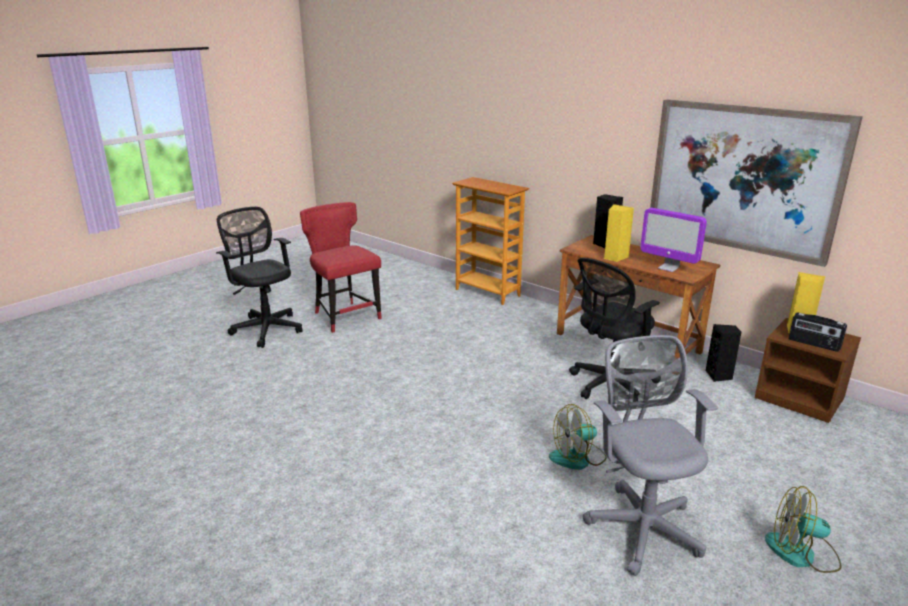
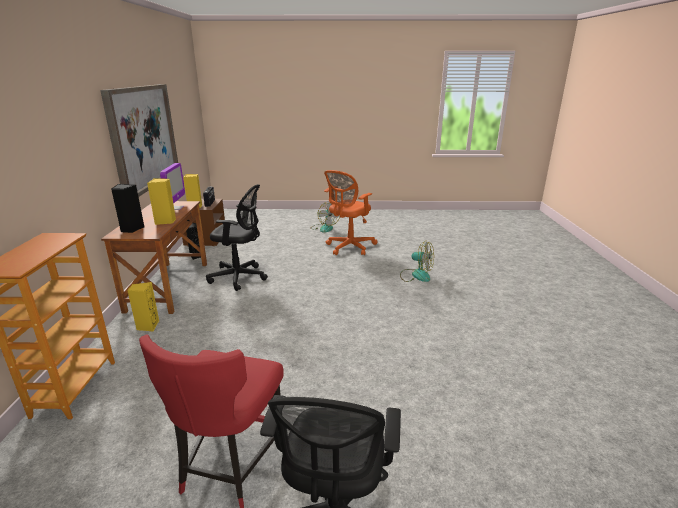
camera: 130 degrees left, 0 degrees up
fan [549,404,607,470] -> fan moved to [400,241,434,282]
grey office chair [583,335,718,576] -> orange office chair [324,170,378,255]
none -> yellow speaker [127,282,159,331]

